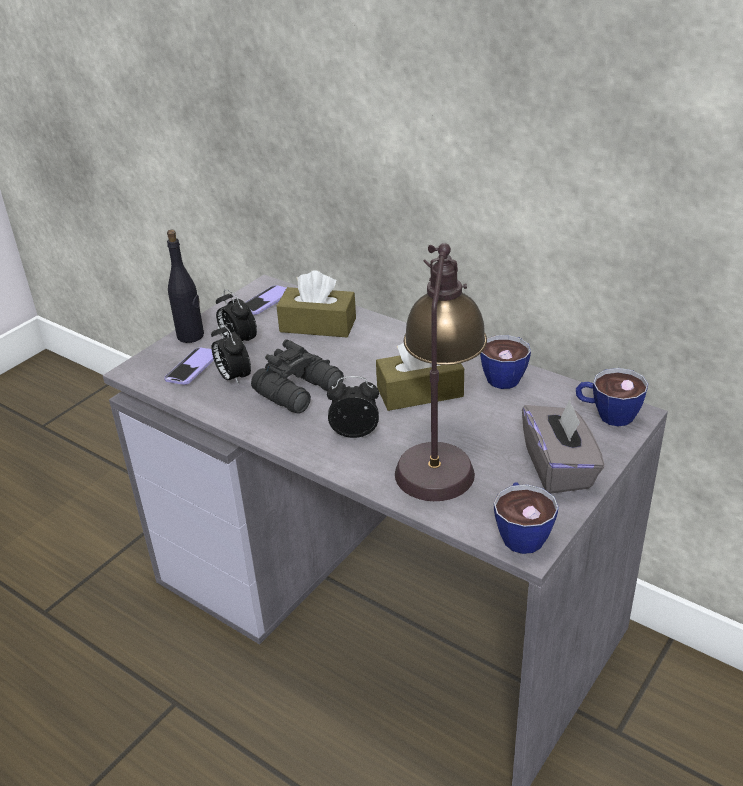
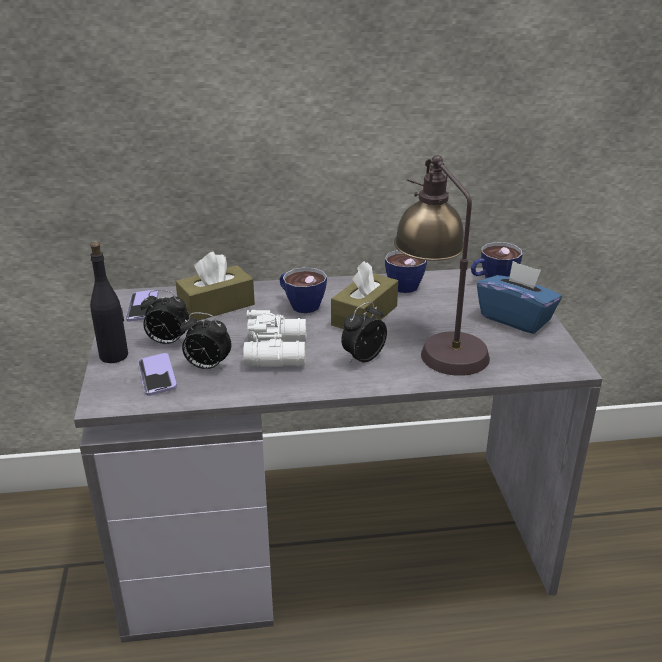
camera: 45 degrees left, 5 degrees down
black binoculars [251,339,344,414] -> white binoculars [243,310,306,367]
cup [494,482,559,554] -> cup moved to [279,267,327,313]
grey tissue box [522,399,605,494] -> blue tissue box [477,261,562,334]

